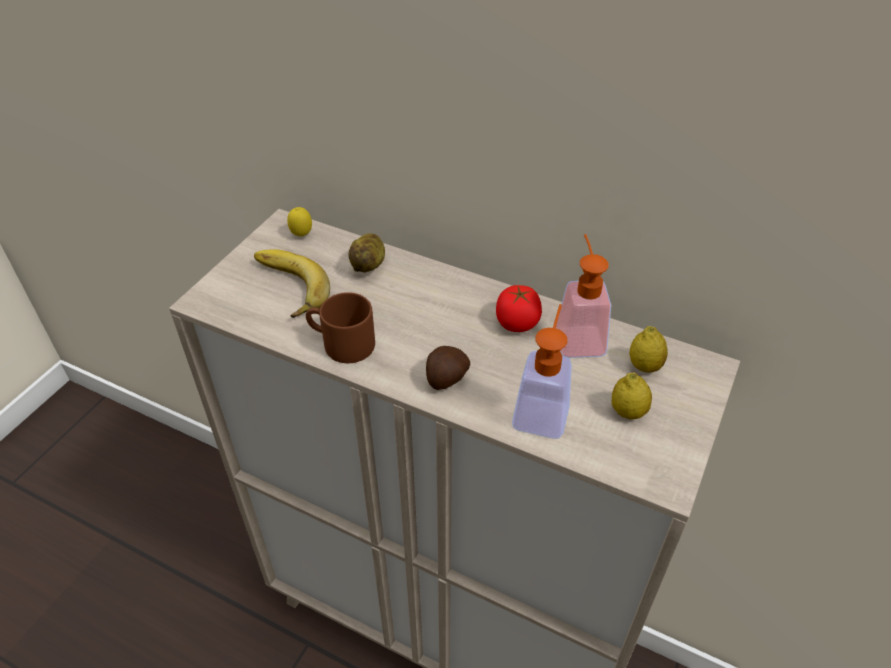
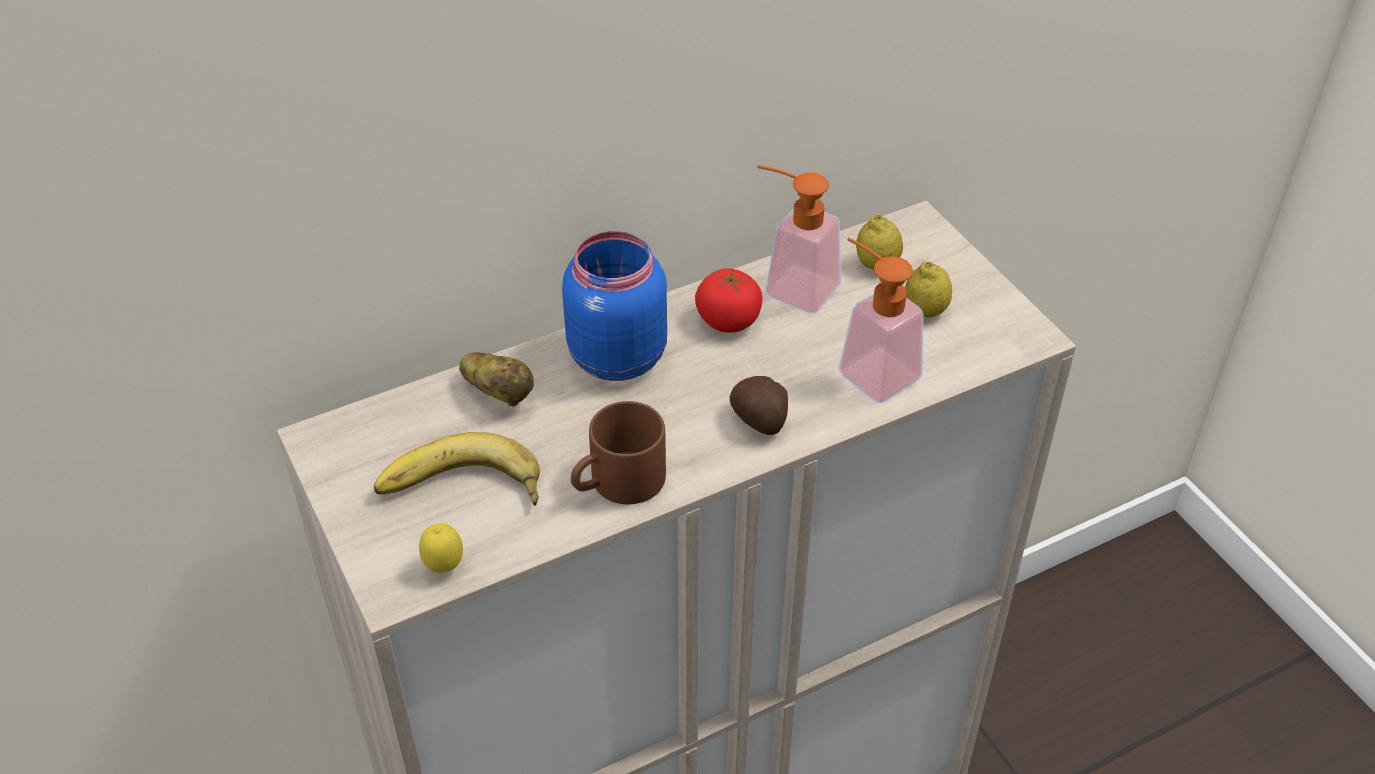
camera: 55 degrees left, 0 degrees up
lemon [287,207,312,236] -> lemon moved to [419,523,463,573]
none -> blue jar [562,231,667,381]

